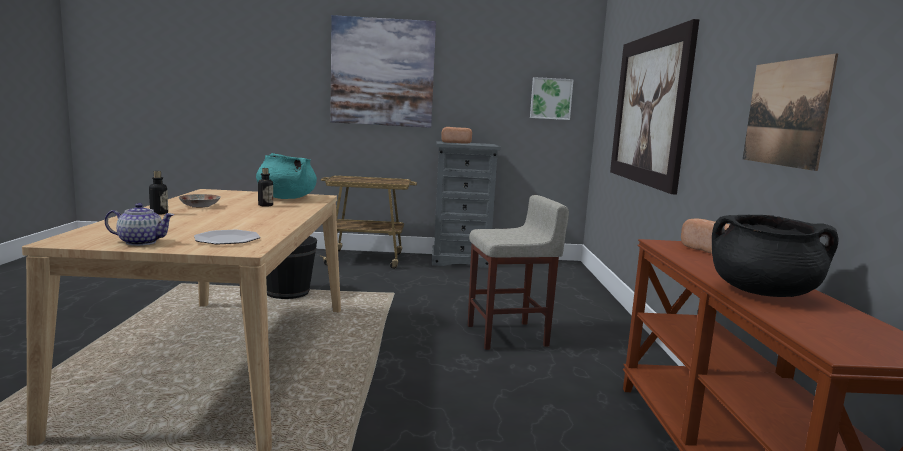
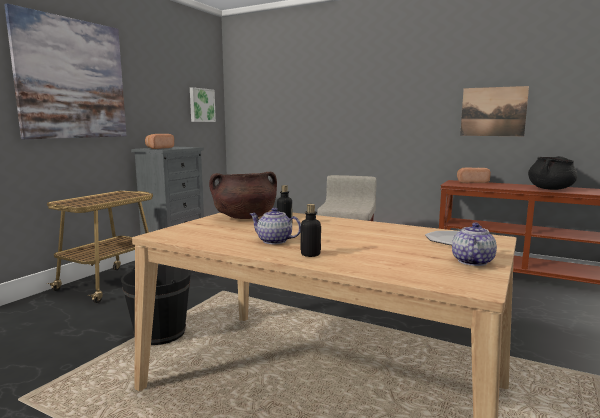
camera: 60 degrees left, 0 degrees up
plate [179,194,220,208] -> teapot [250,208,301,244]
turquoise cooking pot [256,153,317,199] -> brown cooking pot [209,172,277,219]
picture [610,19,699,195] -> none

